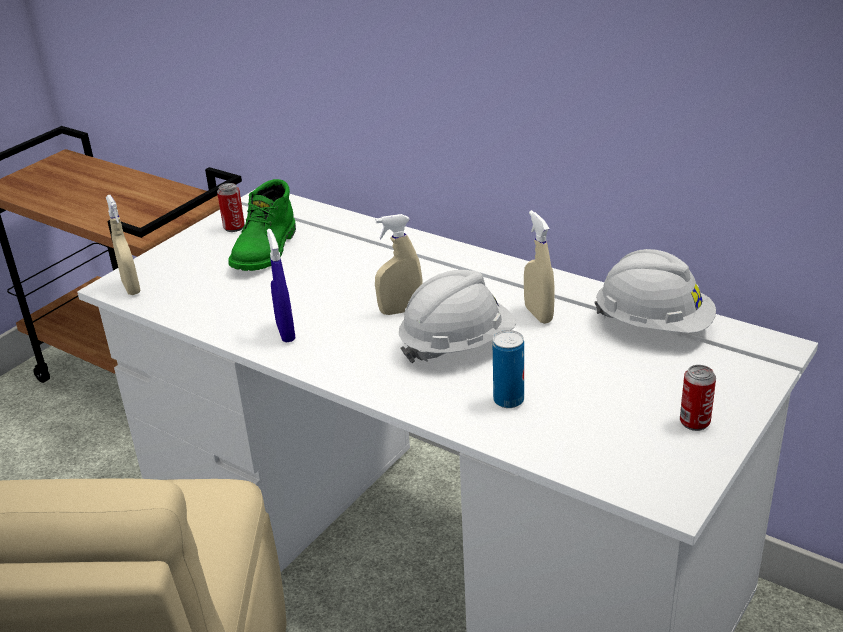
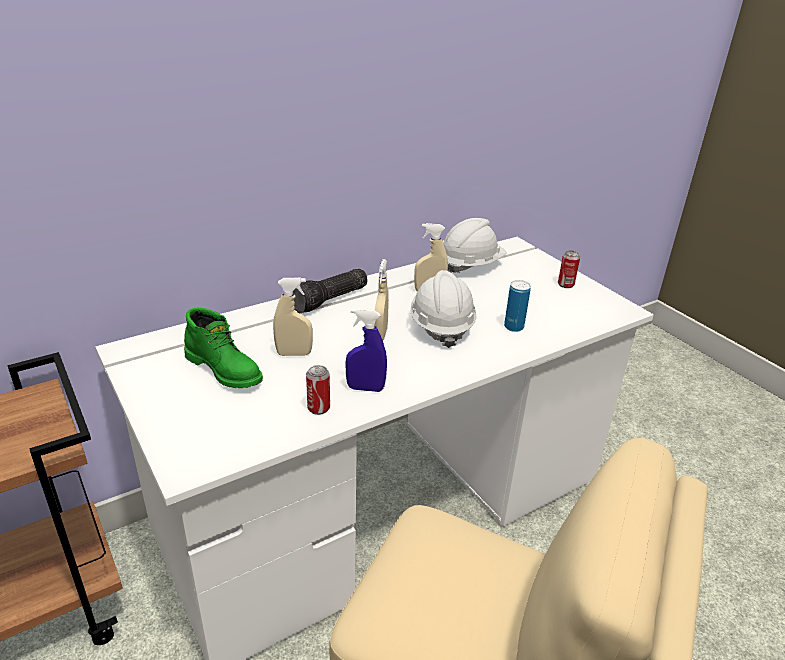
camera: 70 degrees left, 0 degrees up
beige spray bottle [106,195,141,295] -> beige spray bottle moved to [273,278,313,356]
can [217,183,245,232] -> can moved to [306,365,330,415]
none -> flashlight [293,269,368,313]

